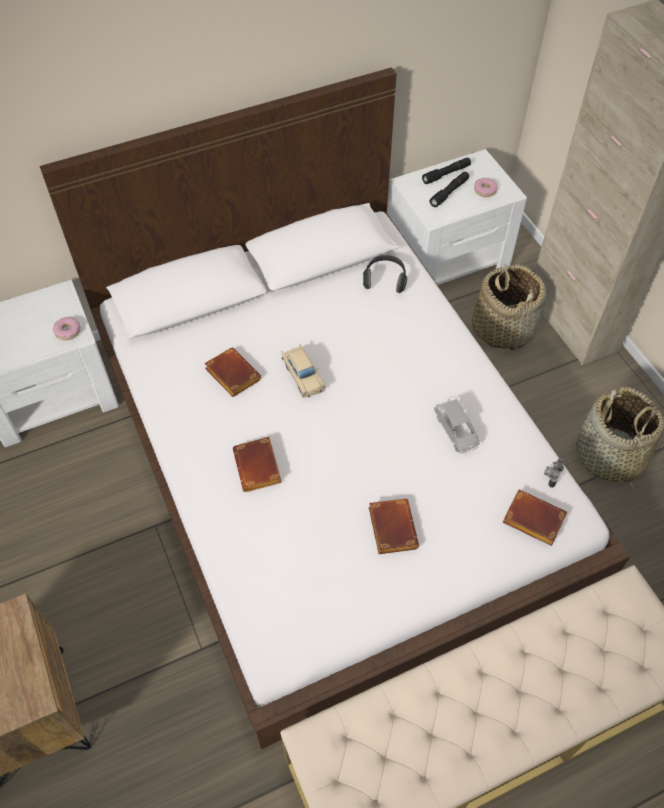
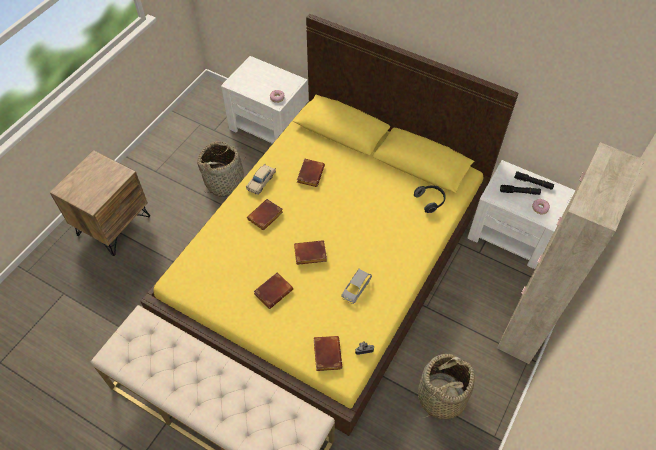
camera: 55 degrees right, 0 degrees up
white bed [40,67,630,749] -> yellow bed [140,14,519,436]
beige toy car [281,345,325,398] -> beige toy car moved to [246,164,276,195]
basket [472,264,546,351] -> basket moved to [197,141,246,197]
none -> brown book [294,240,327,265]

